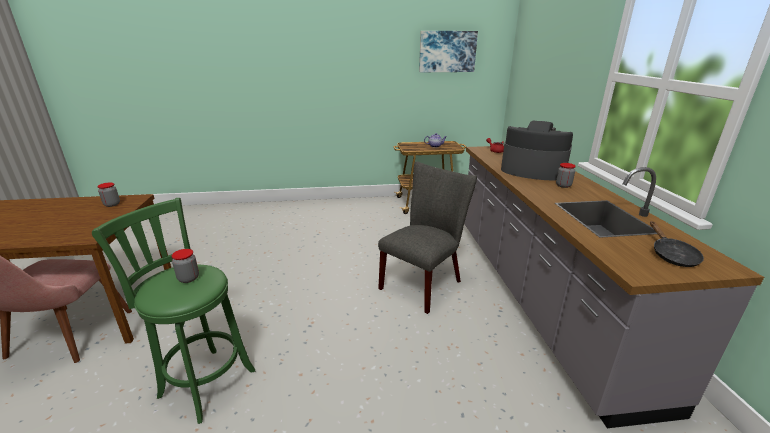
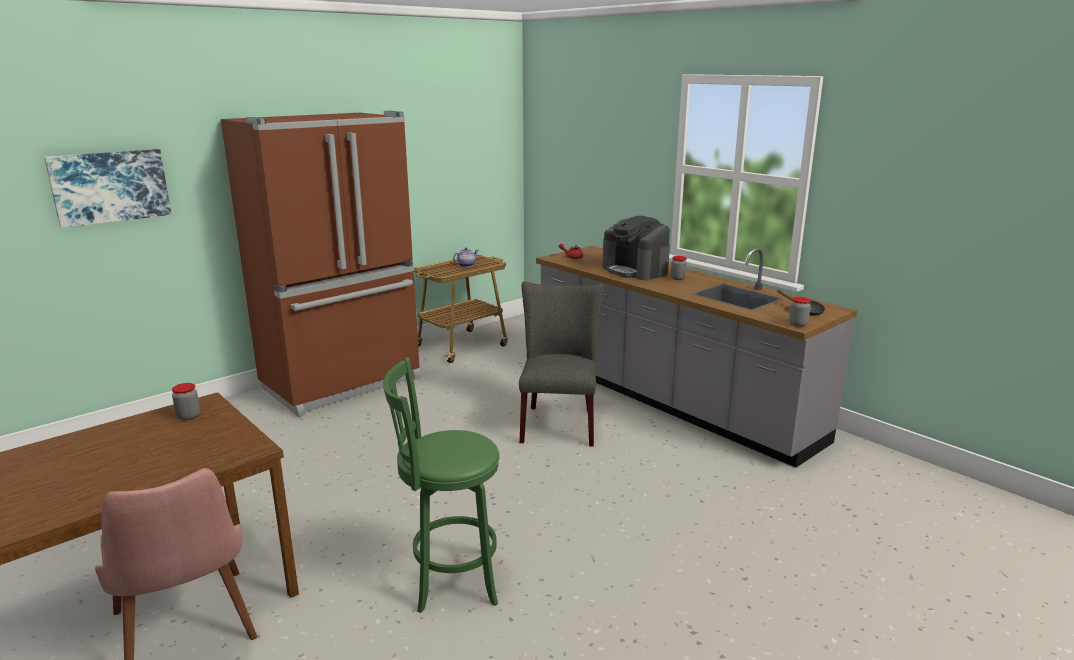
camera: 35 degrees left, 5 degrees down
jar [171,249,199,283] -> jar moved to [789,297,811,327]
picture [419,31,478,72] -> picture moved to [44,149,171,228]
coffee machine [501,121,573,181] -> coffee machine turned 120 degrees counterclockwise [602,216,670,280]
none -> brown fridge [221,111,420,417]

